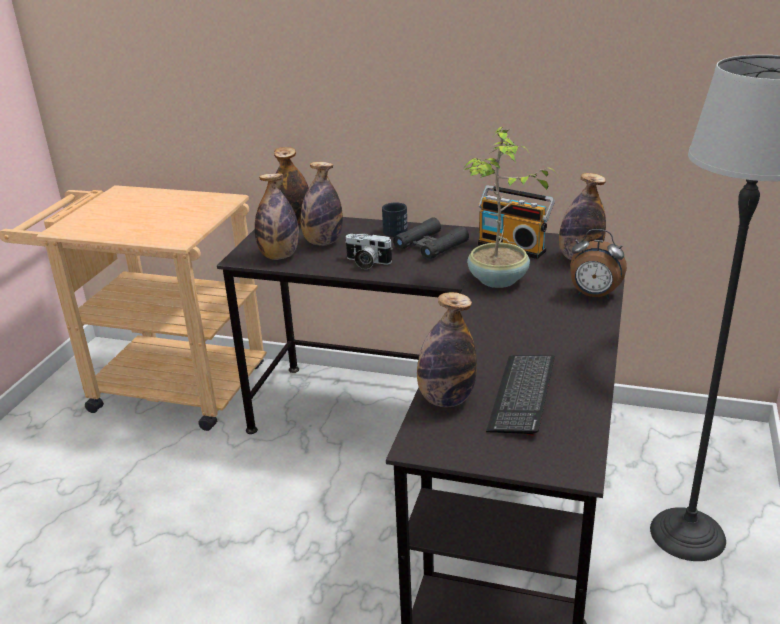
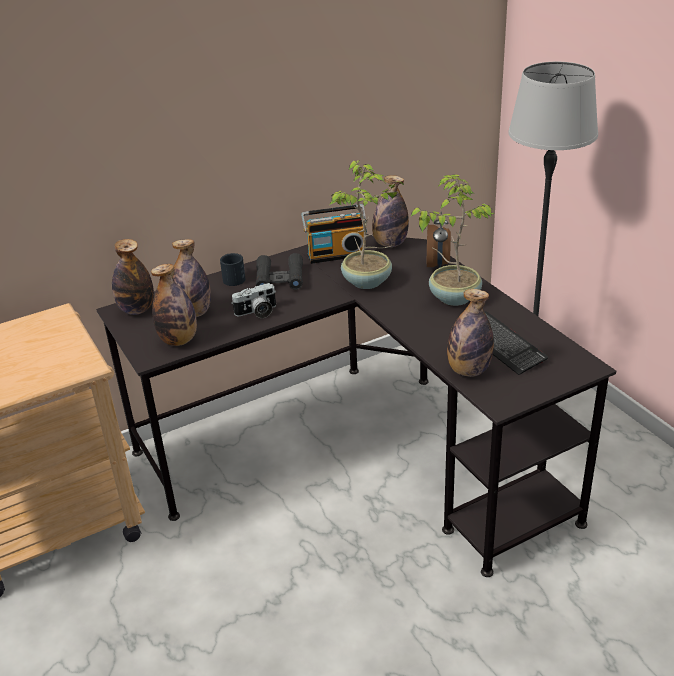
camera: 45 degrees left, 5 degrees up
alarm clock [570,229,627,299] -> alarm clock turned 60 degrees counterclockwise [427,212,451,268]
none -> potted plant [411,174,494,306]

